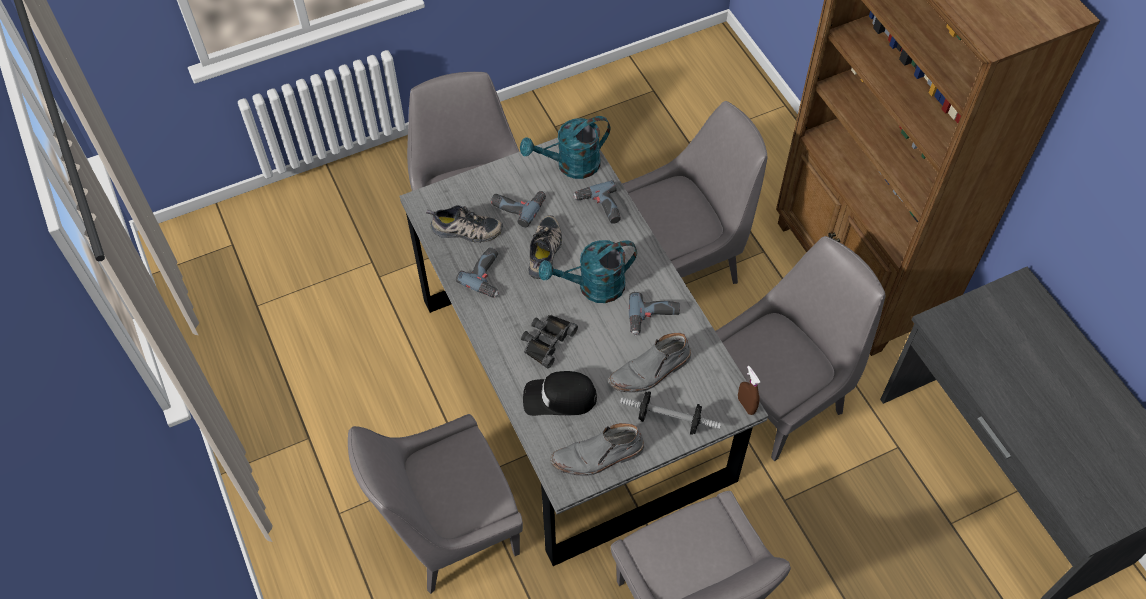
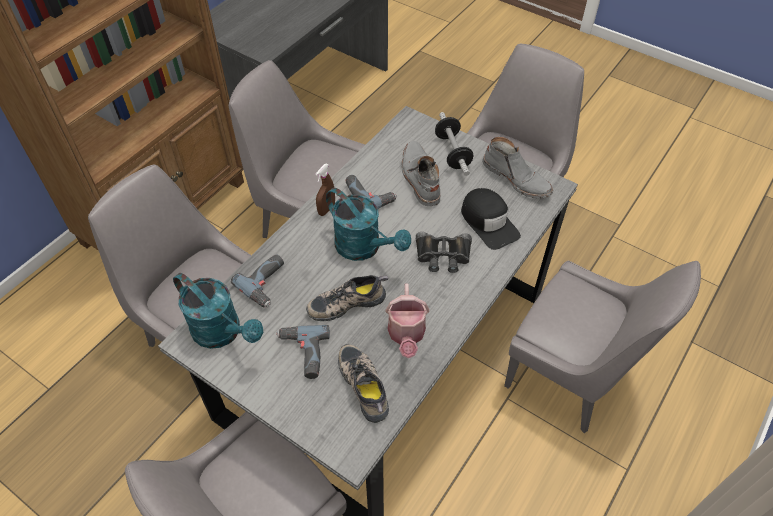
camera: 120 degrees left, 5 degrees down
power drill [456,247,499,298] -> watering can [386,283,429,358]
grey boot [608,333,691,392] -> grey boot turned 135 degrees counterclockwise [402,141,440,206]
brown spray bottle [738,366,760,415] -> brown spray bottle moved to [316,164,335,216]

